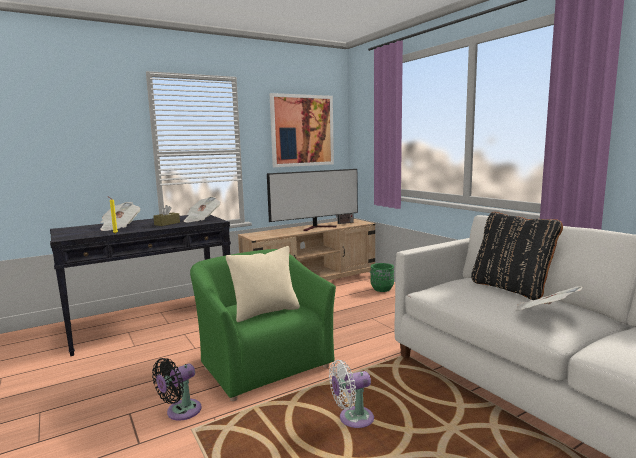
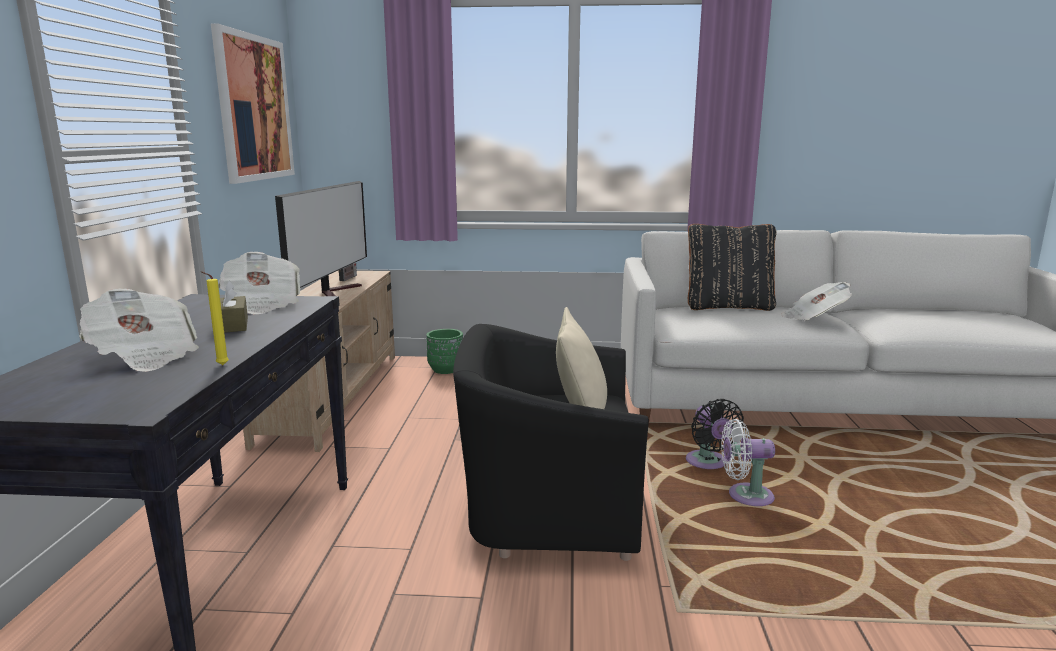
camera: 55 degrees left, 5 degrees up
black fan [152,358,202,421] -> black fan moved to [686,399,744,469]
green armchair [190,249,336,401] -> black armchair [453,324,649,561]
white fan [329,360,374,428] -> white fan turned 75 degrees clockwise [721,419,775,506]

